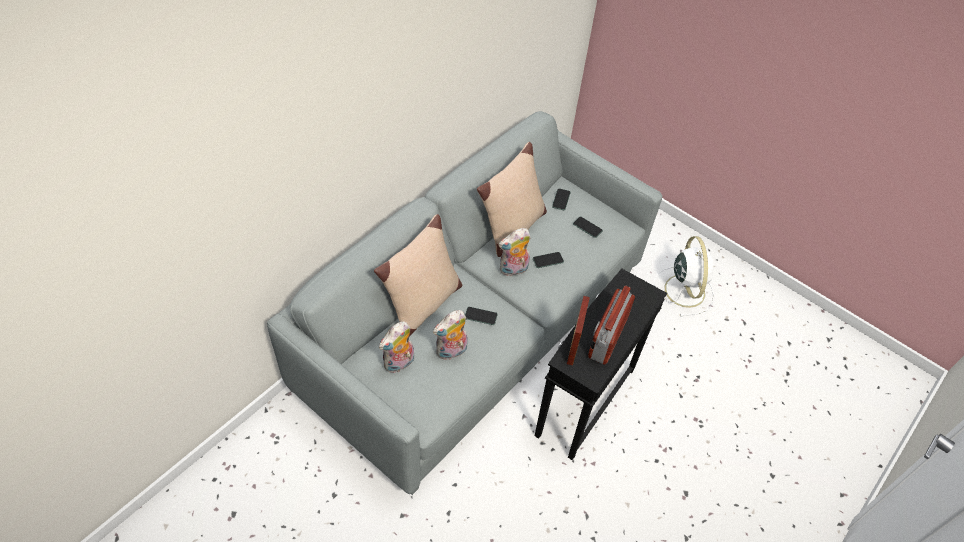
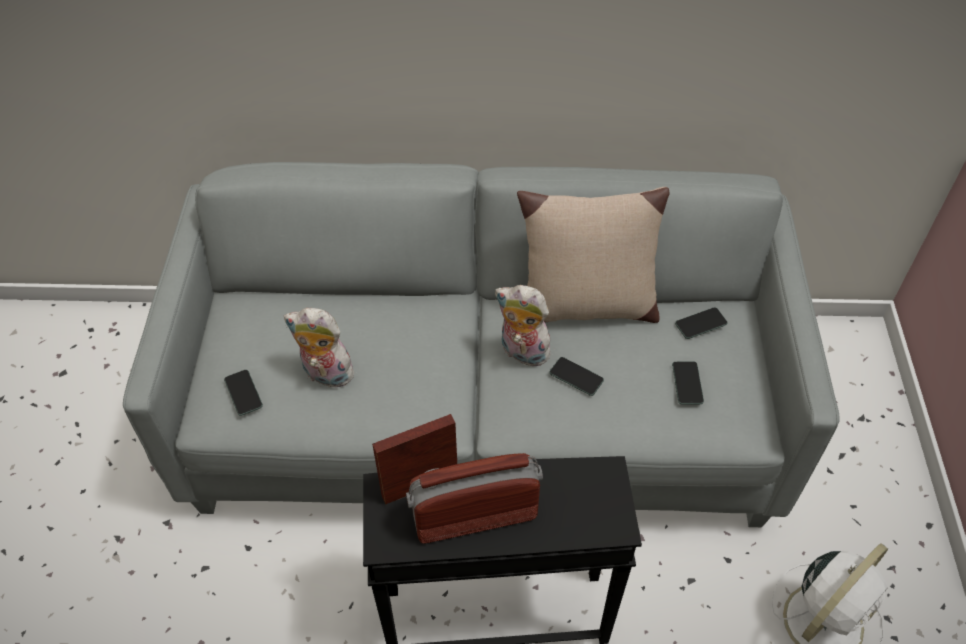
camera: 55 degrees right, 0 degrees up
beige pillow [374,214,462,337] -> none
plush toy [379,321,414,374] -> none
phone [465,307,498,325] -> phone moved to [224,370,263,416]

